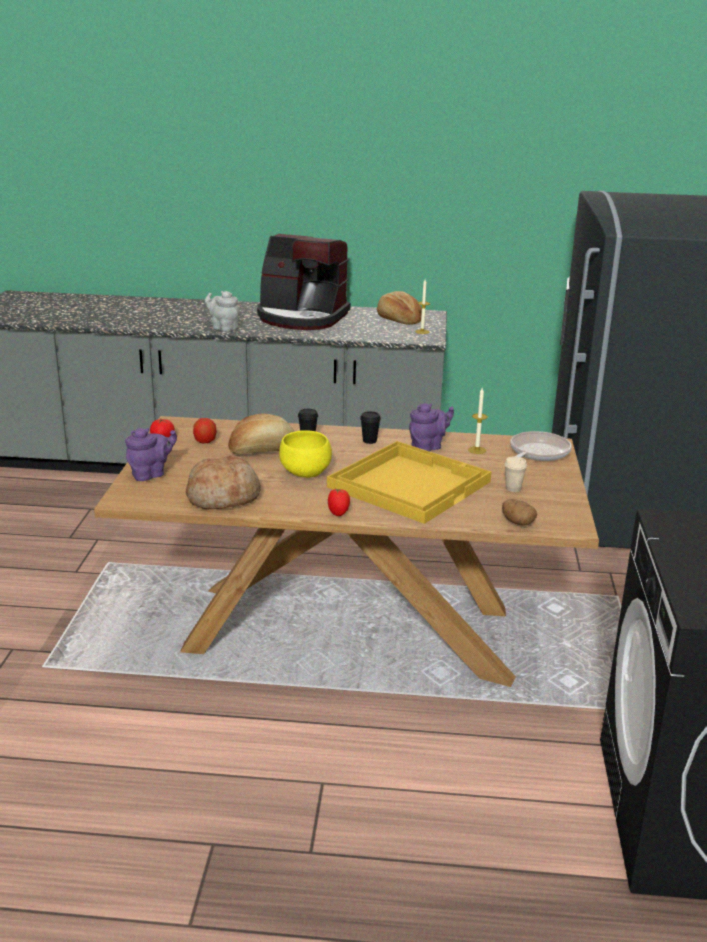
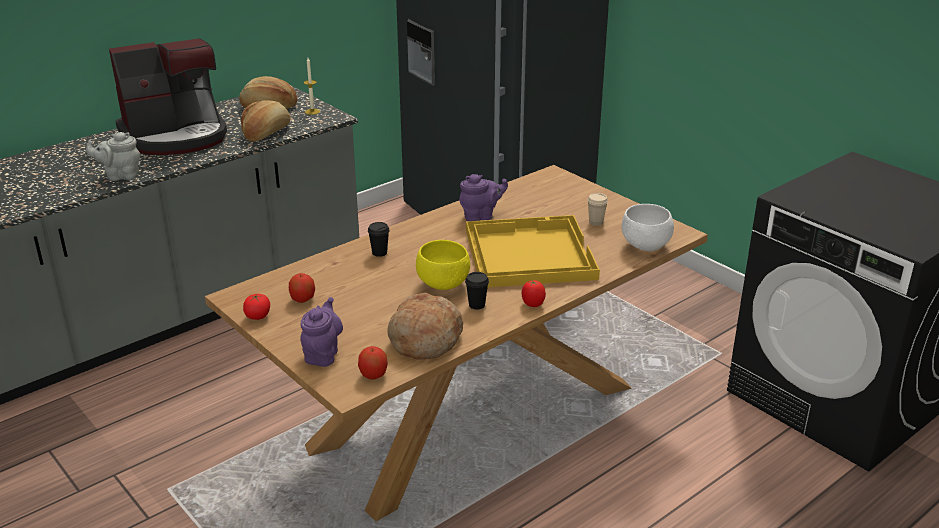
camera: 45 degrees left, 5 degrees up
bread [228,413,295,454] -> bread moved to [241,100,291,142]
black cup [360,411,381,444] -> black cup moved to [465,272,489,310]
purple teapot [409,403,454,452] -> purple teapot turned 60 degrees clockwise [459,174,508,221]
candle [468,388,488,454] -> none
potato [502,499,537,526] -> white bowl [622,204,674,252]
frying pan [510,431,572,461] -> none
none -> apple [358,346,388,380]

